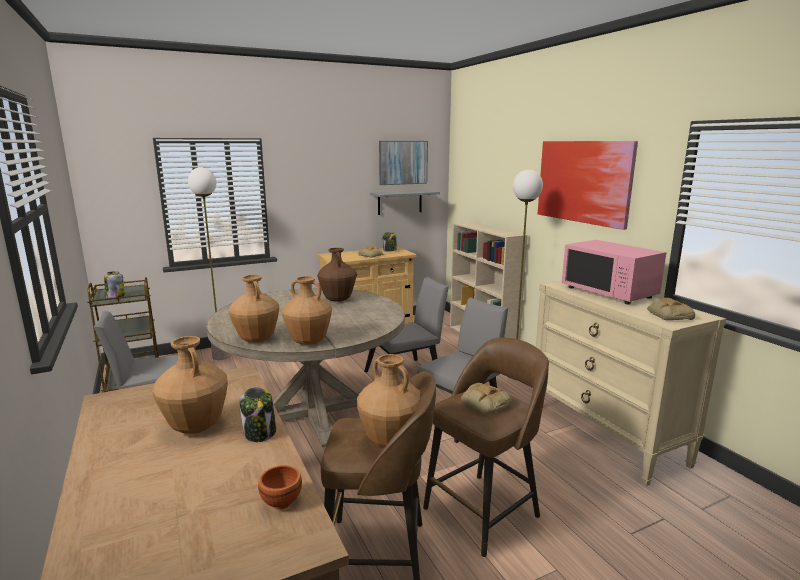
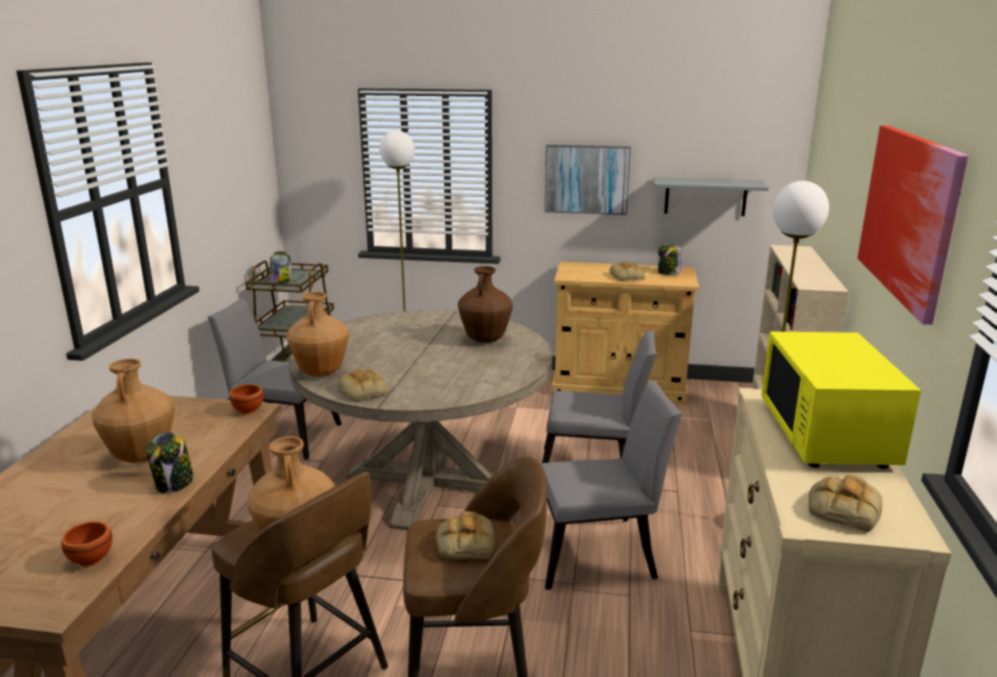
camera: 35 degrees right, 5 degrees up
brown vase [282,276,332,345] -> bread [338,369,389,401]
picture [379,141,428,185] -> picture moved to [545,145,631,215]
pink microwave [562,240,666,304] -> yellow microwave [761,332,921,469]
none -> brown bowl [230,384,264,415]

